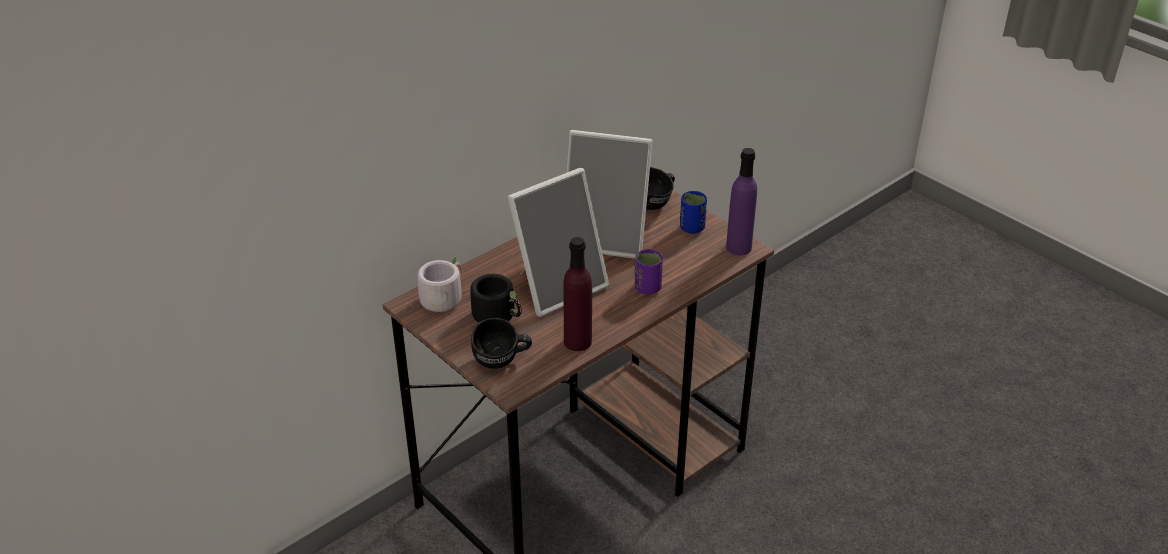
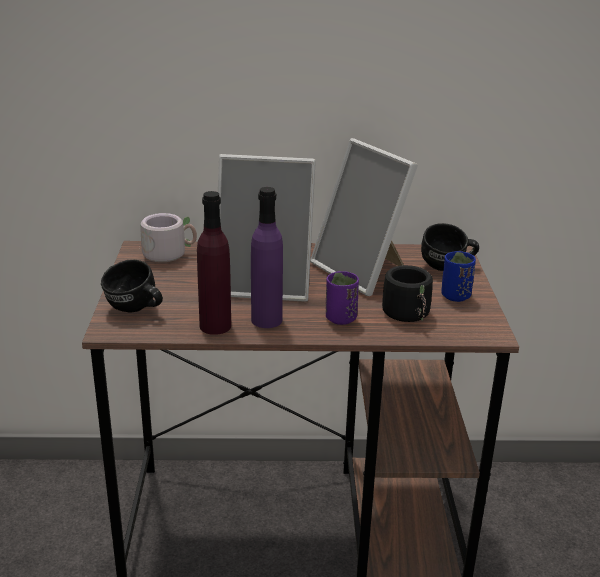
camera: 40 degrees right, 10 degrees down
black mug [470,274,522,323] -> black mug moved to [382,265,433,322]
purple bottle [726,148,757,255] -> purple bottle moved to [251,187,283,328]

